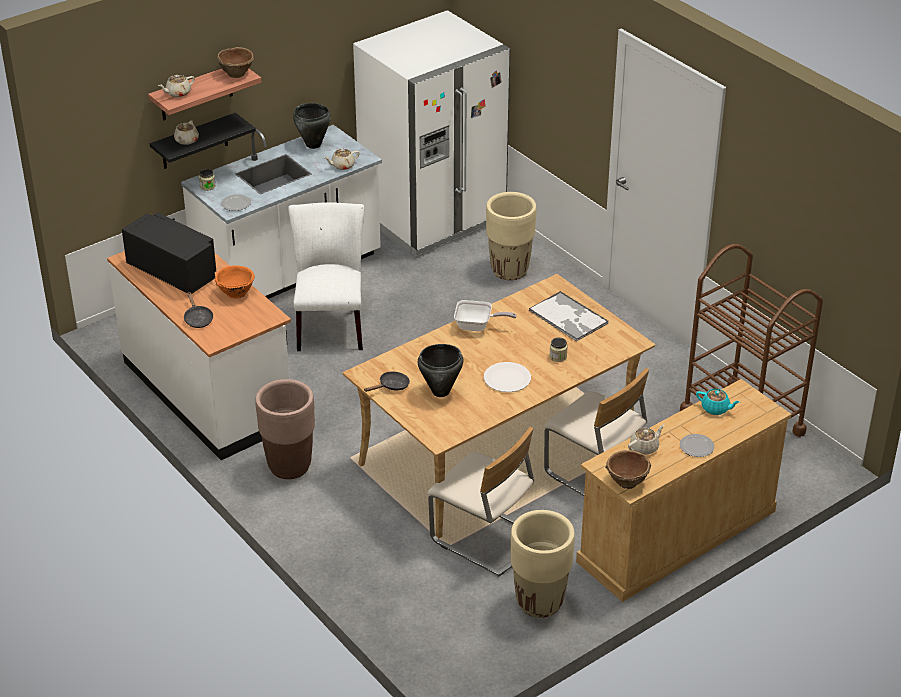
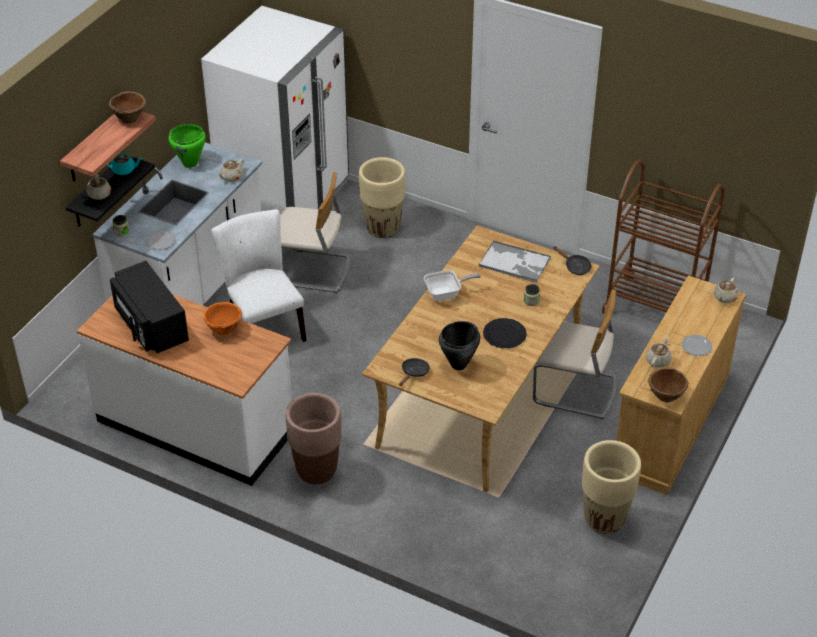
camera: 25 degrees left, 5 degrees up
black microwave [122,212,216,294] -> black microwave turned 135 degrees counterclockwise [110,261,189,353]
beige teapot [158,75,195,97] -> beige teapot moved to [714,277,739,303]
black frying pan [184,292,213,328] -> black frying pan moved to [553,246,592,275]
black cooking pot [293,103,331,149] -> green cooking pot [169,124,206,168]
beige chair [427,427,534,576] -> beige chair moved to [280,172,351,293]
white plate [484,362,531,392] -> black plate [483,318,527,348]
turquoise teapot [696,389,740,415] -> turquoise teapot moved to [107,153,142,175]

